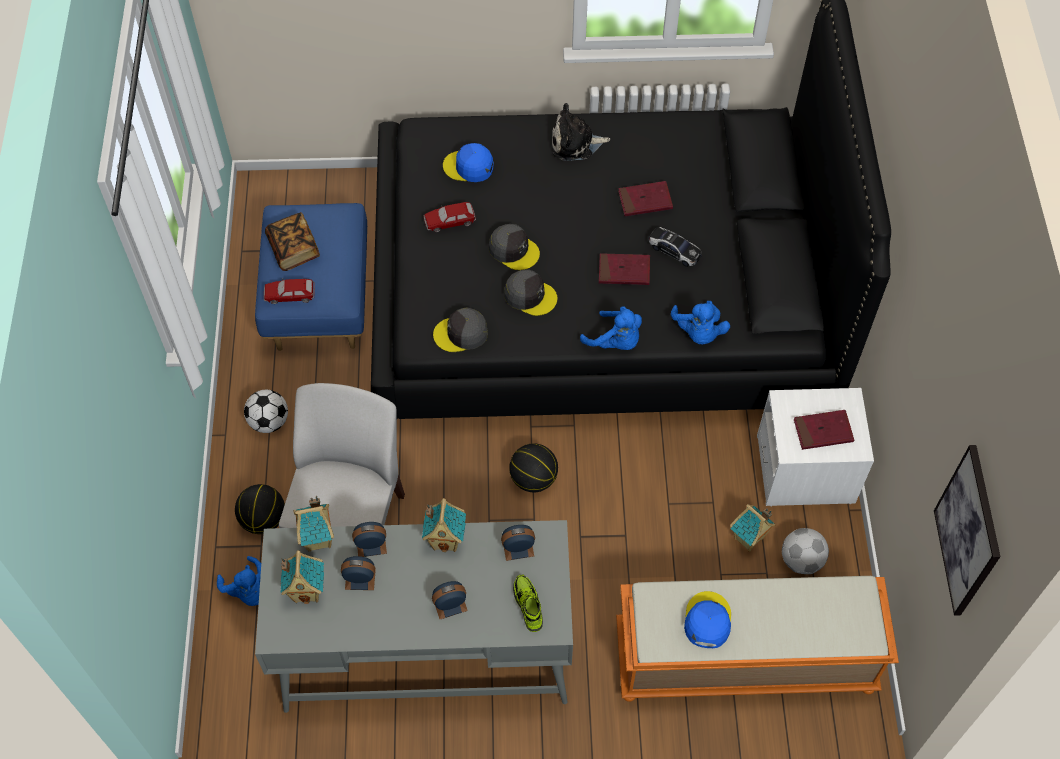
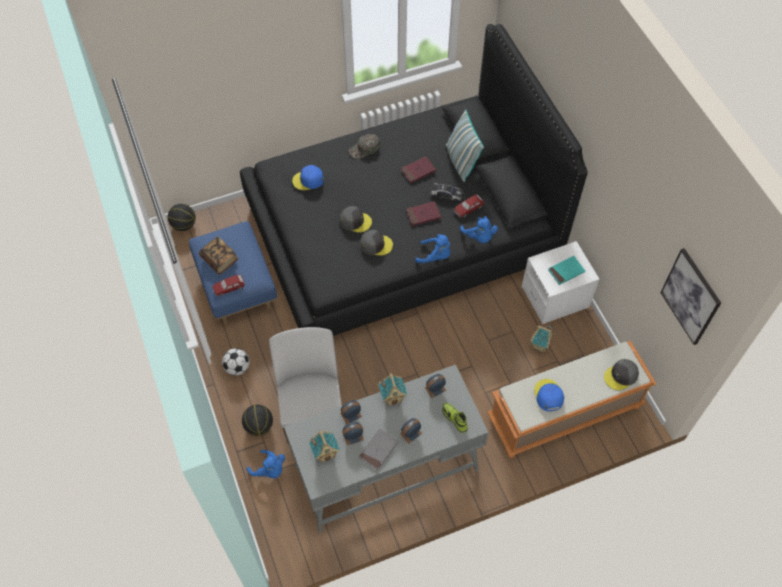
camera: 20 degrees left, 0 degrees up
toy house [293,496,334,552] -> none
toy car [423,202,476,232] -> toy car moved to [453,194,485,218]
grey cap [433,308,488,352] -> grey cap moved to [604,359,639,390]
basketball [509,443,558,492] -> basketball moved to [168,204,196,231]
plush toy [552,103,610,161] -> green cap [349,134,380,159]
football [782,528,829,574] -> none
red book [794,410,854,450] -> turquoise book [548,256,585,285]
none -> grey book [358,429,399,471]
none -> pillow [446,109,484,182]

